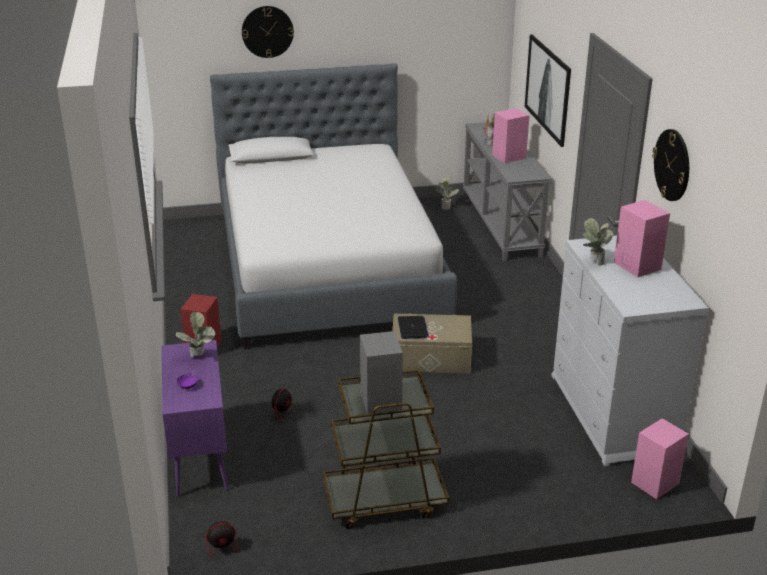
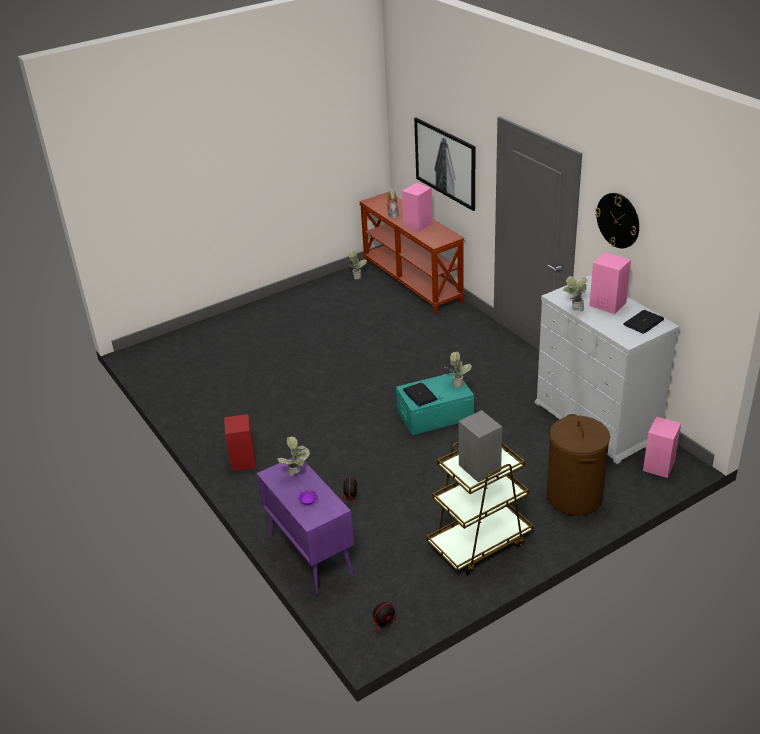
camera: 20 degrees left, 5 degrees up
bed [210,63,457,349] -> none
wall clock [242,6,294,58] -> none
beige storage box [392,313,472,374] -> turquoise storage box [396,372,474,435]
grey console table [463,122,551,261] -> brown console table [359,192,465,315]
none -> potted plant [444,352,472,388]
none -> brown laundry basket [546,414,610,515]
none -> laptop [623,310,664,334]

